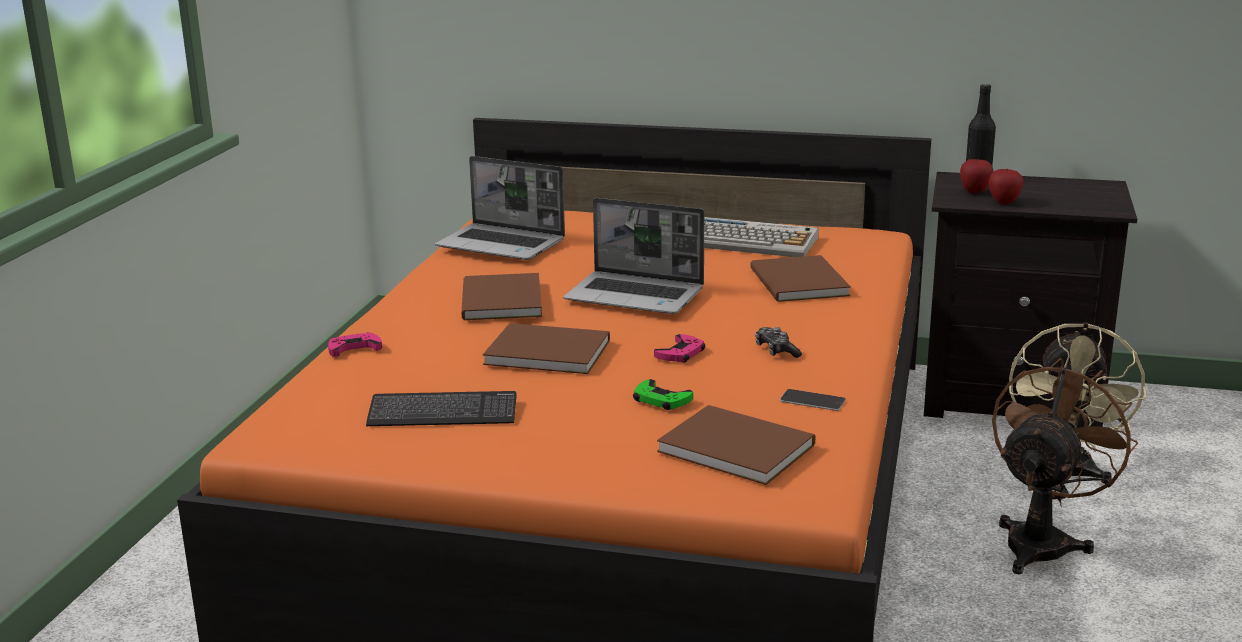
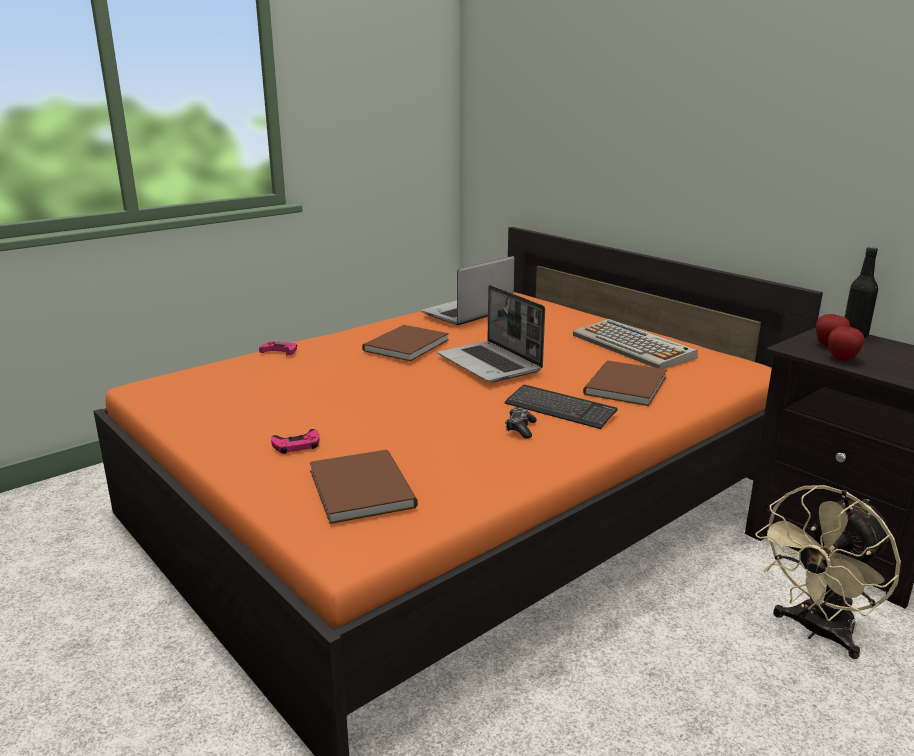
camera: 35 degrees right, 0 degrees up
keyboard [366,391,517,426] -> keyboard moved to [504,385,618,429]
laptop [435,156,565,260] -> laptop turned 75 degrees clockwise [421,256,515,325]
brown book [483,323,610,374] -> none
green game controller [633,379,693,410] -> none
pink game controller [654,334,705,363] -> pink game controller moved to [271,429,319,454]
phone [780,389,846,411] -> none
brown fan [992,358,1138,574] -> none

